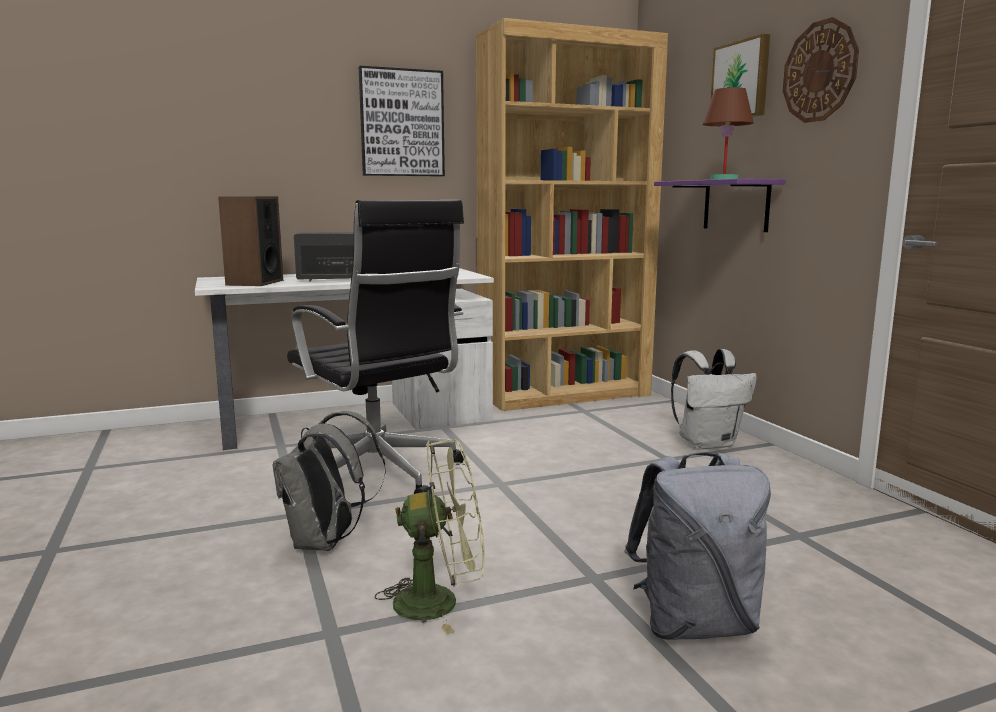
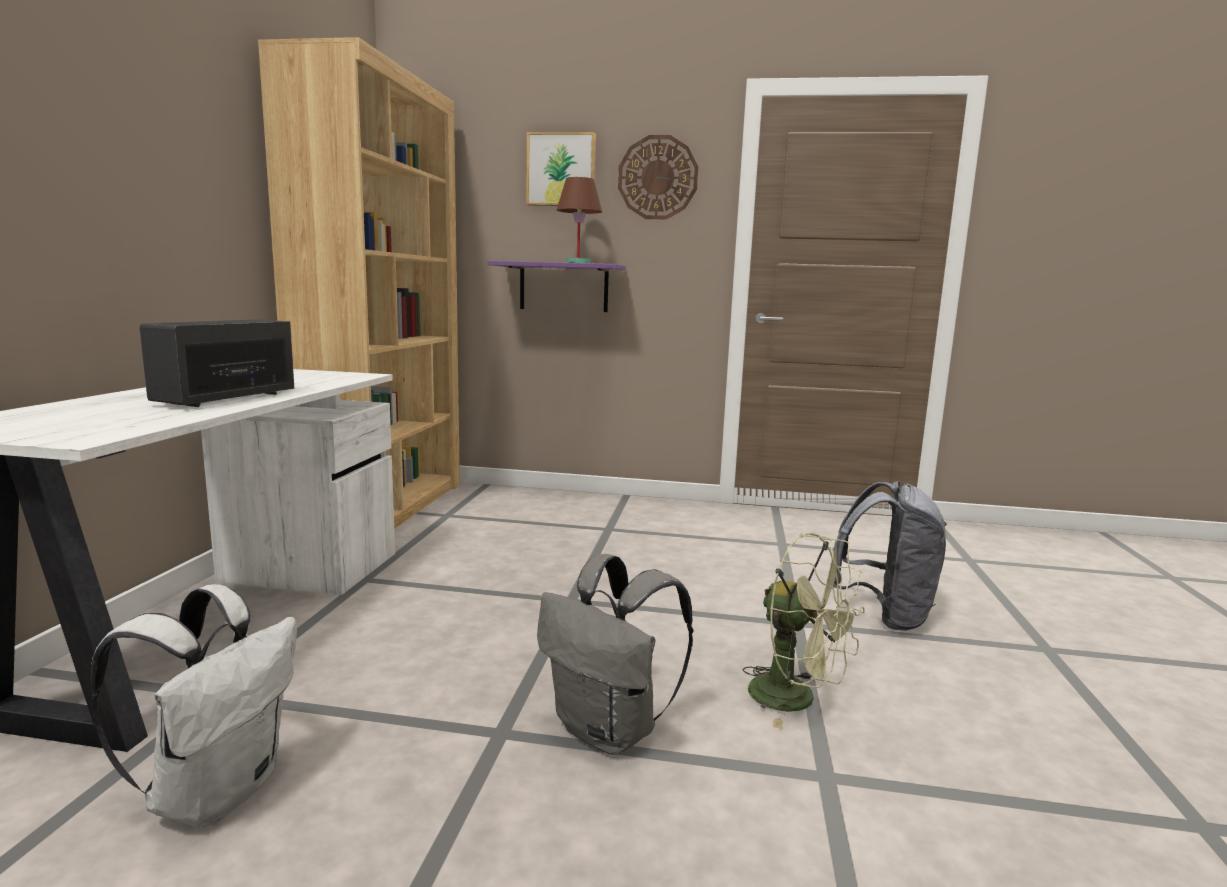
camera: 60 degrees left, 0 degrees up
speaker [218,196,283,286] -> none
black office chair [287,200,465,494] -> none
picture [359,66,445,176] -> none
green fan [375,439,485,634] -> green fan turned 105 degrees clockwise [743,532,864,729]
white backpack [671,349,757,450] -> white backpack moved to [90,584,297,828]

